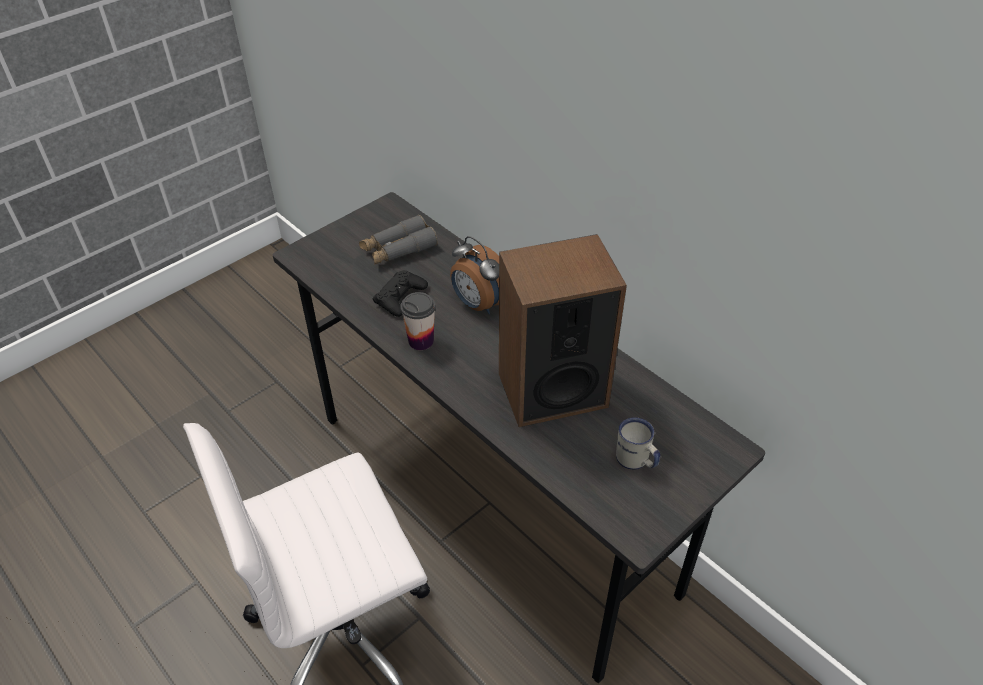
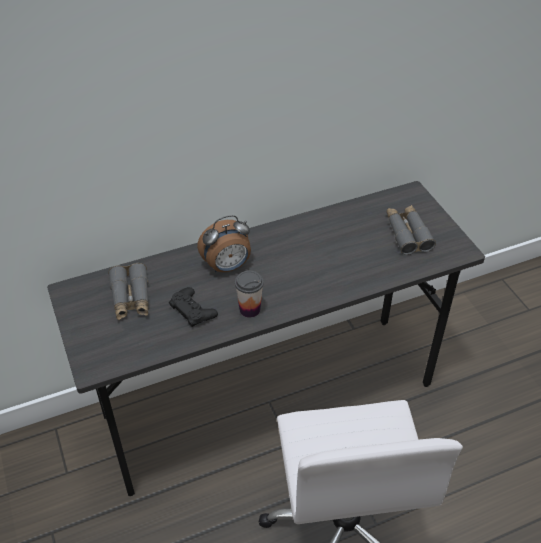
camera: 70 degrees left, 0 degrees up
speaker [499,234,627,427] -> none
white mug [616,417,660,470] -> grey binoculars [386,205,436,255]

